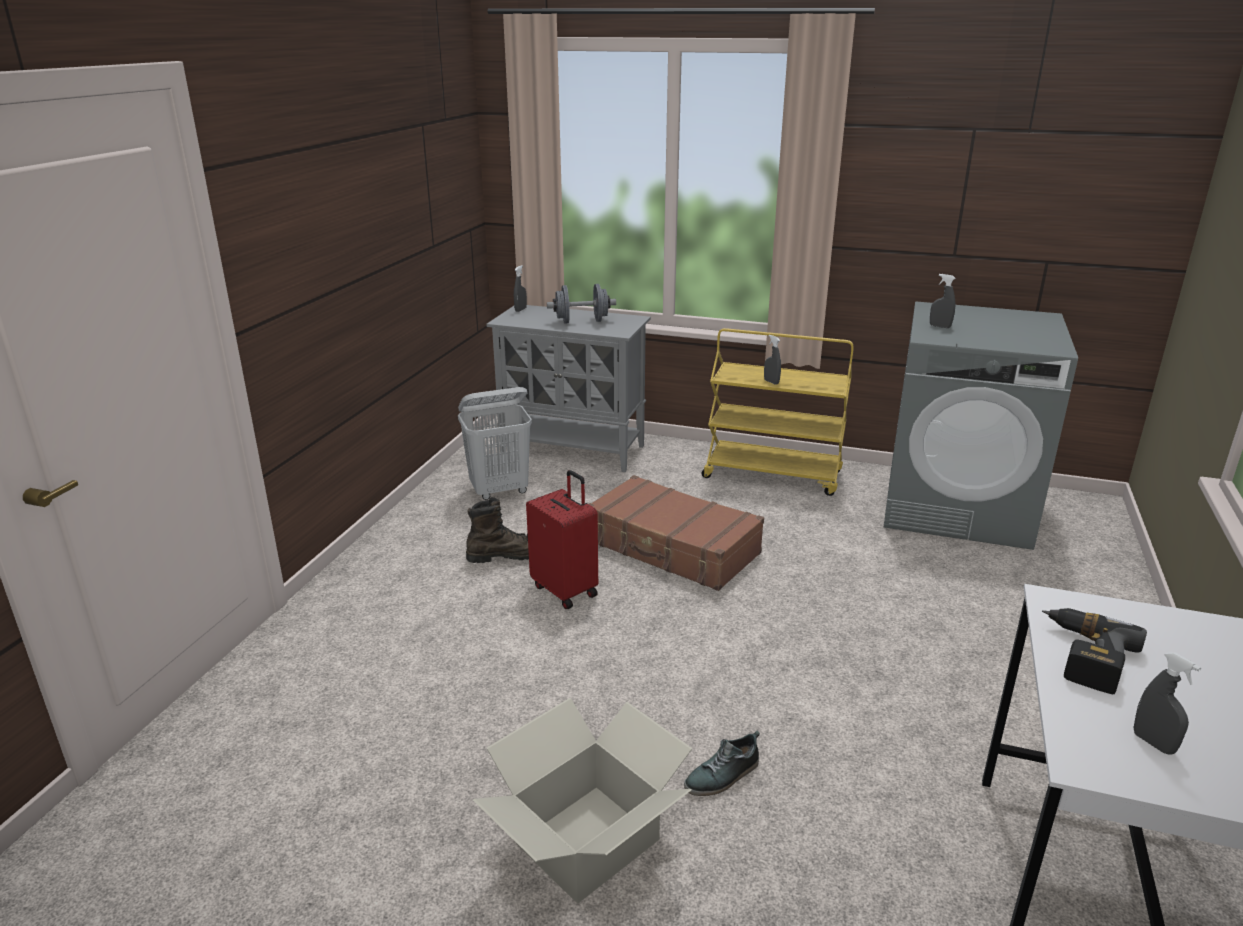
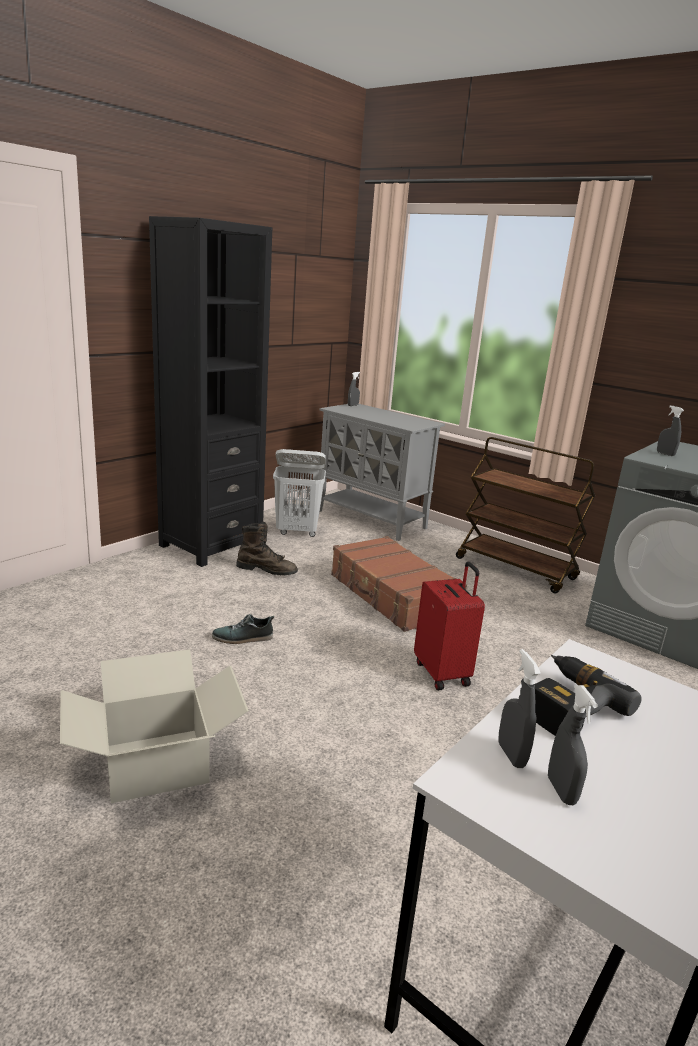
camera: 20 degrees right, 5 degrees down
red suitcase [526,470,598,609] -> red suitcase moved to [414,562,485,690]
grey dumbbell [547,284,616,323] -> none
shoe [684,731,760,796] -> shoe moved to [212,614,274,644]
yellow cart [701,328,854,496] -> brown cart [456,437,595,594]
grey spray bottle [764,335,781,385] -> grey spray bottle moved to [498,649,541,768]
none -> black bookcase [149,216,272,567]

